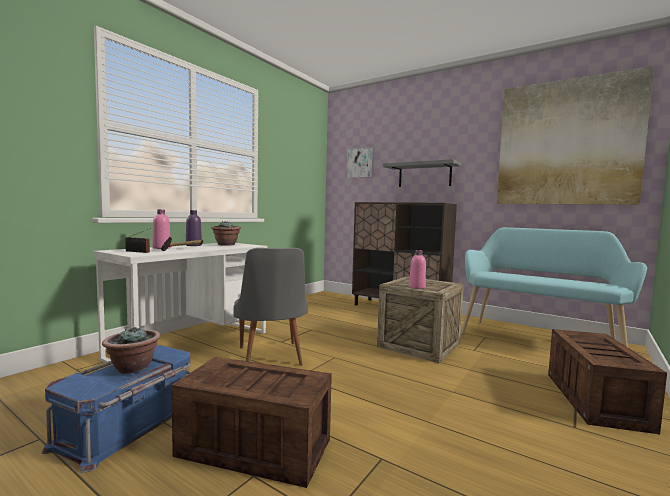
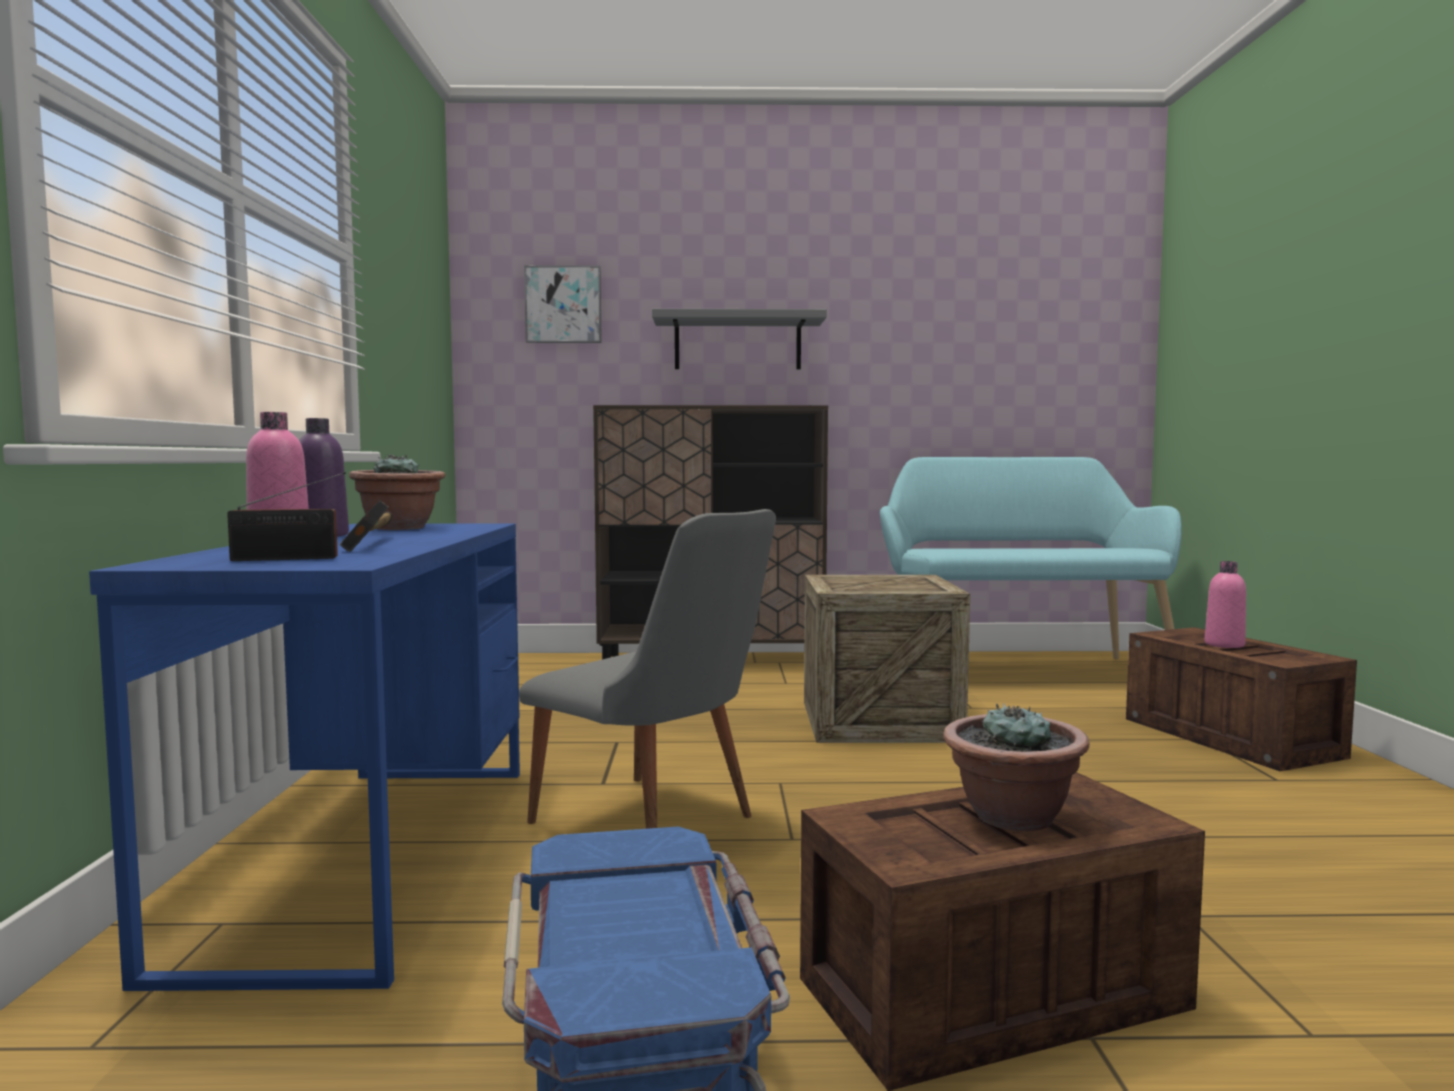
camera: 35 degrees left, 0 degrees up
white desk [94,243,268,366] -> blue desk [89,524,520,991]
potted plant [102,326,161,374] -> potted plant moved to [943,703,1089,831]
pink bottle [409,250,426,289] -> pink bottle moved to [1205,561,1246,648]
picture [497,66,654,205] -> none

